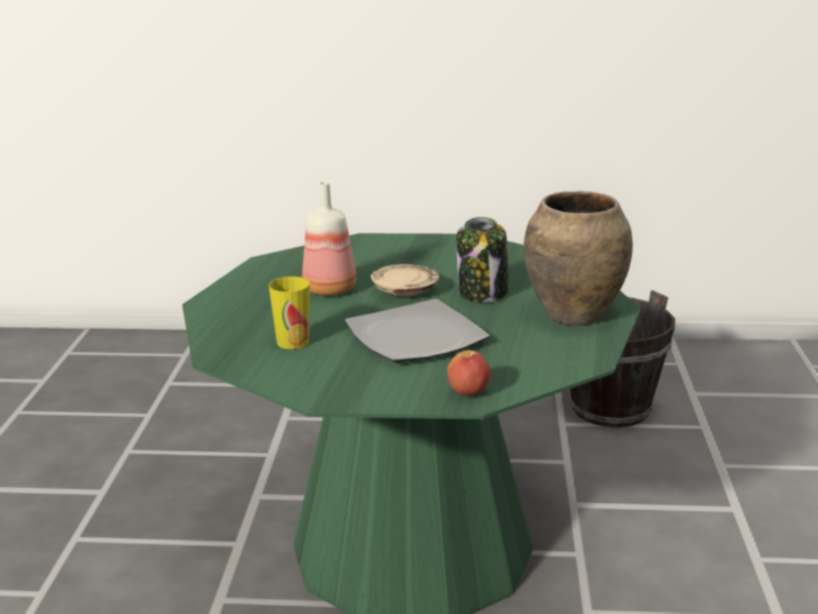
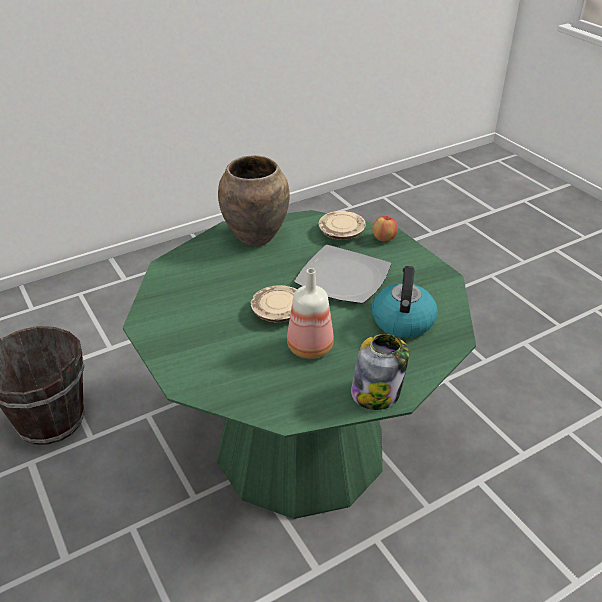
camera: 125 degrees left, 15 degrees up
cup [269,277,310,349] -> kettle [372,266,438,338]
jar [456,217,509,303] -> jar moved to [351,334,409,410]
none -> beige plate [319,211,366,240]

